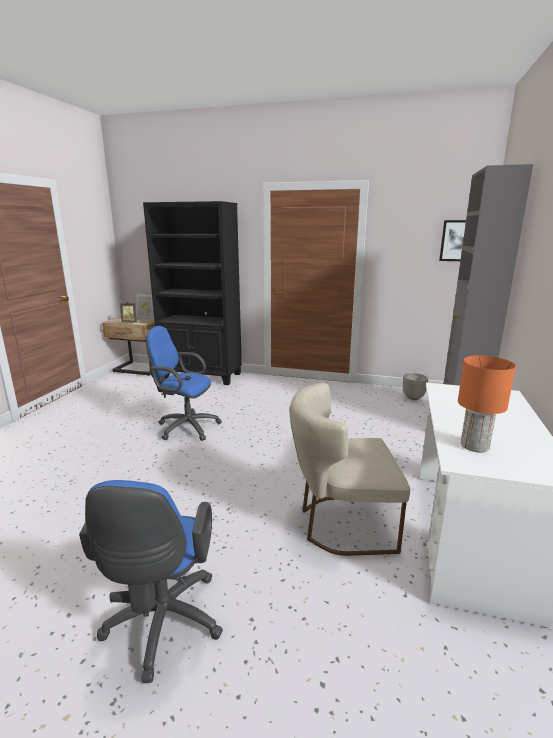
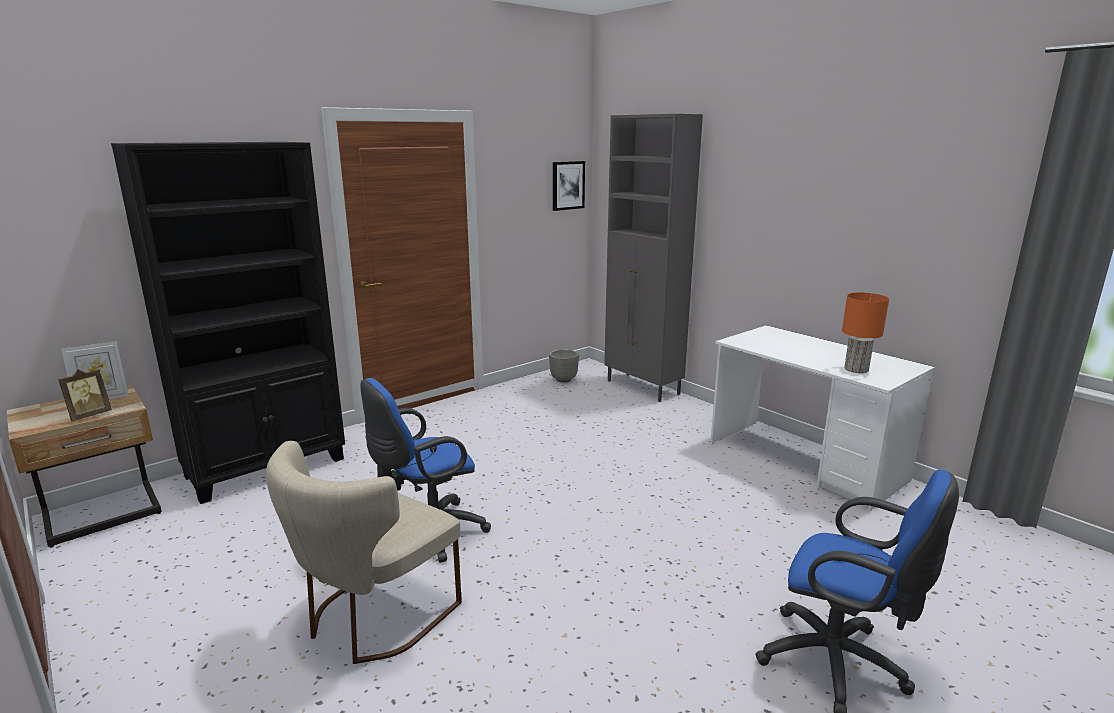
camera: 55 degrees left, 0 degrees up
beige chair [289,383,410,556] -> beige chair moved to [266,441,462,664]

